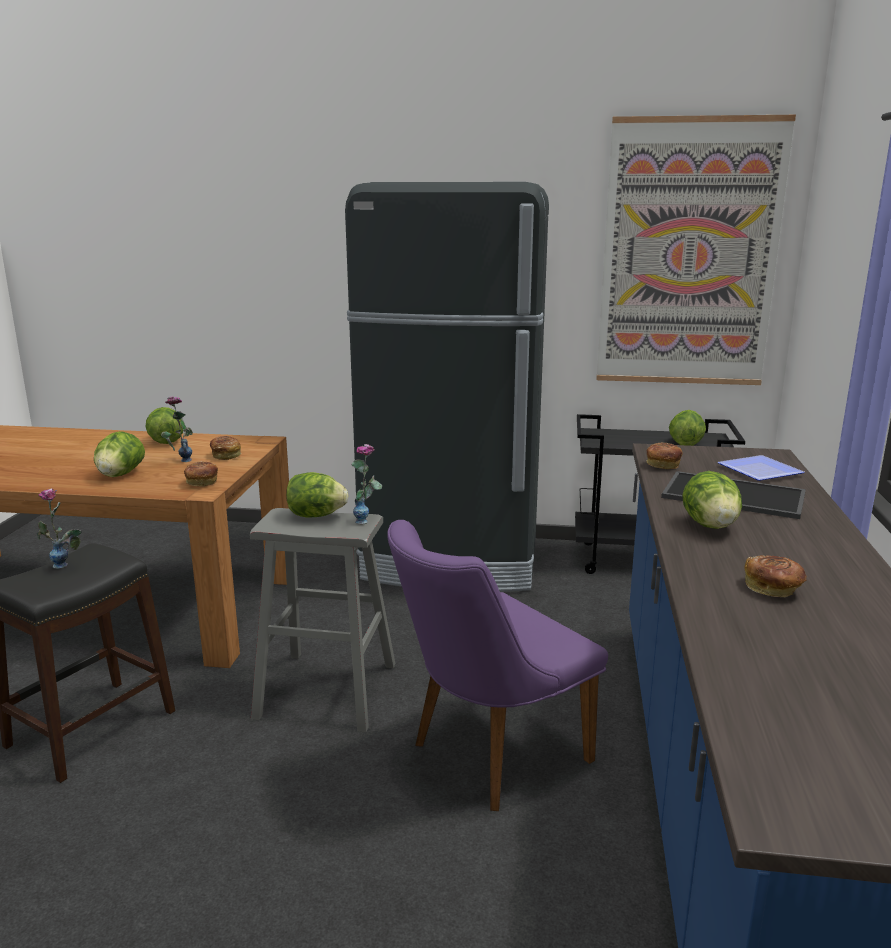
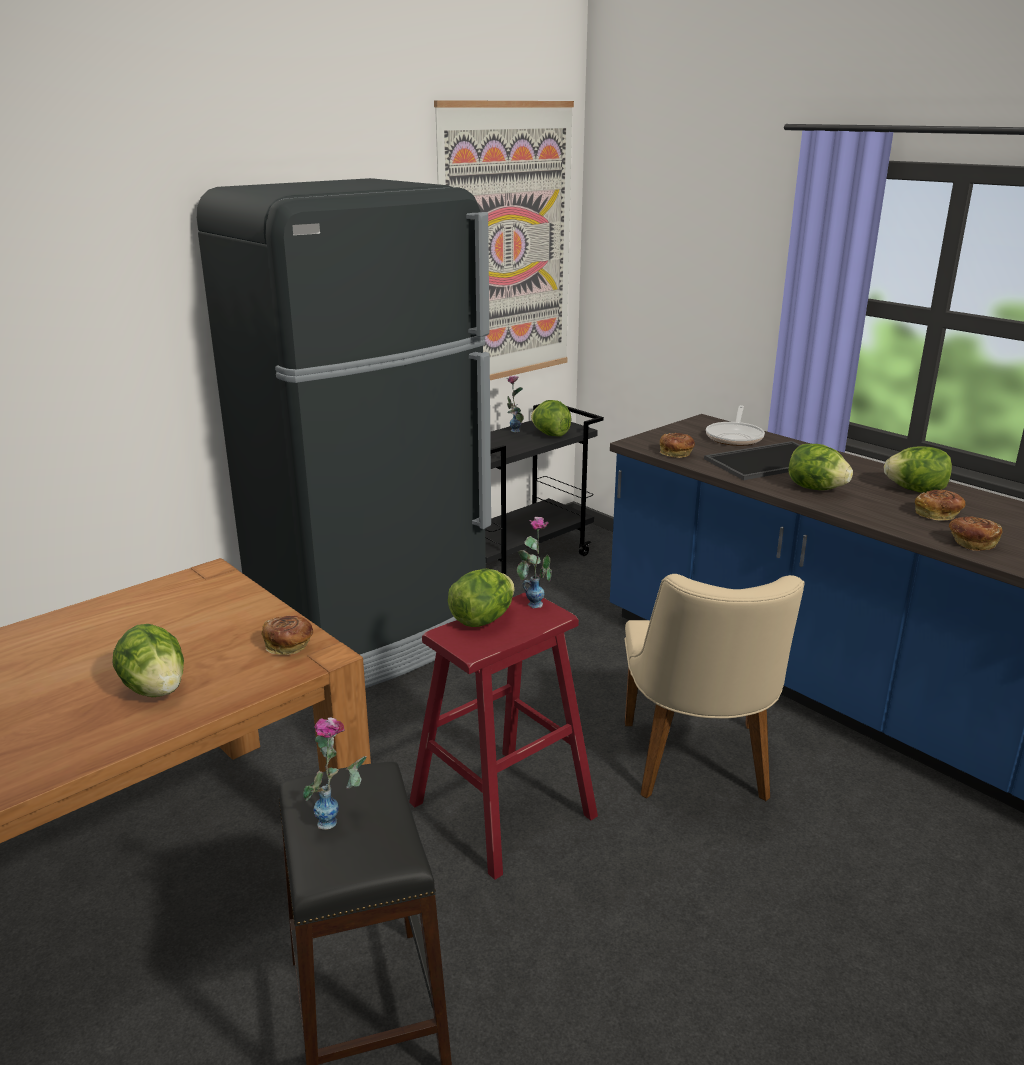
camera: 50 degrees left, 5 degrees up
lettuce [146,407,183,444] -> lettuce moved to [884,446,952,493]
vase [161,396,193,462] -> vase moved to [507,376,524,432]
bread [210,436,241,460] -> bread moved to [949,516,1002,551]
grey stool [250,508,395,733] -> red stool [409,593,598,880]
purple chair [387,520,608,811] -> beige chair [625,574,804,801]
plate [718,455,805,481] -> frying pan [706,405,765,446]

